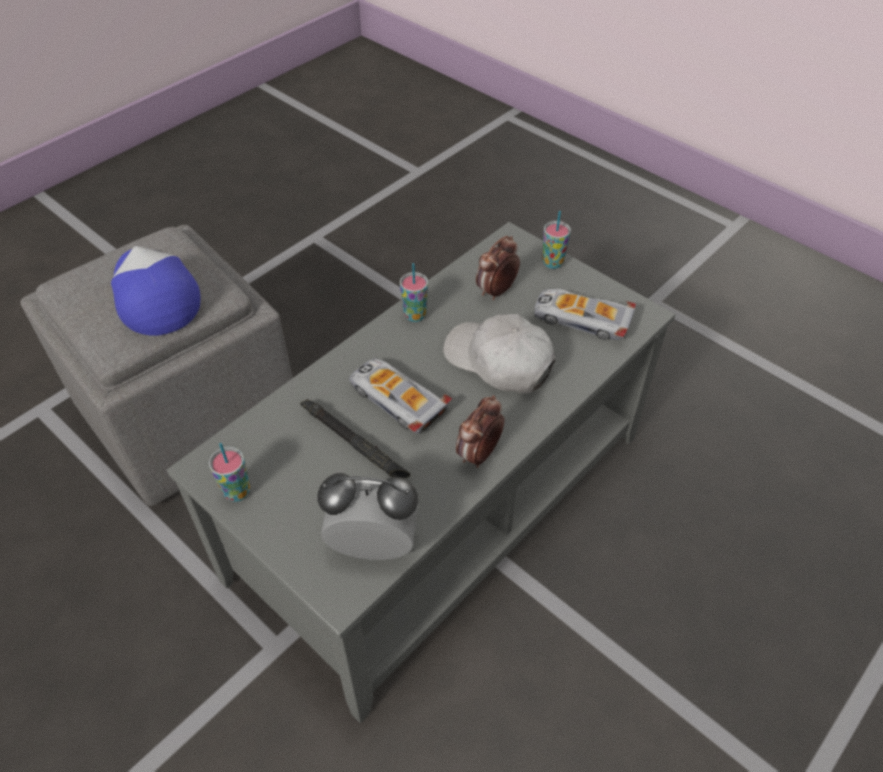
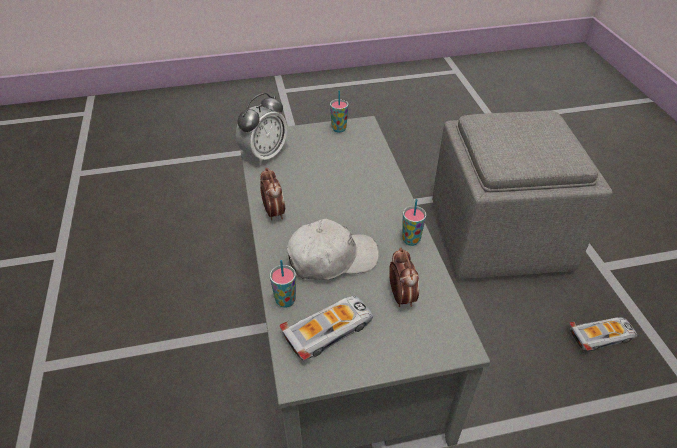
camera: 125 degrees right, 5 degrees down
cap [111,246,201,336] -> none
black flashlight [300,399,411,478] -> none
toy car [349,358,452,434] -> toy car moved to [569,317,638,351]
cup [542,211,571,269] -> cup moved to [270,260,296,308]

